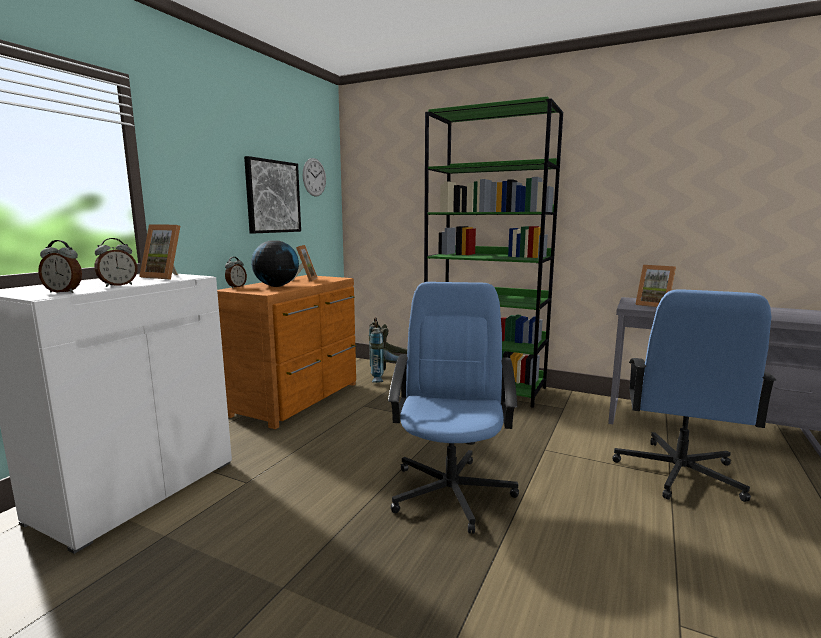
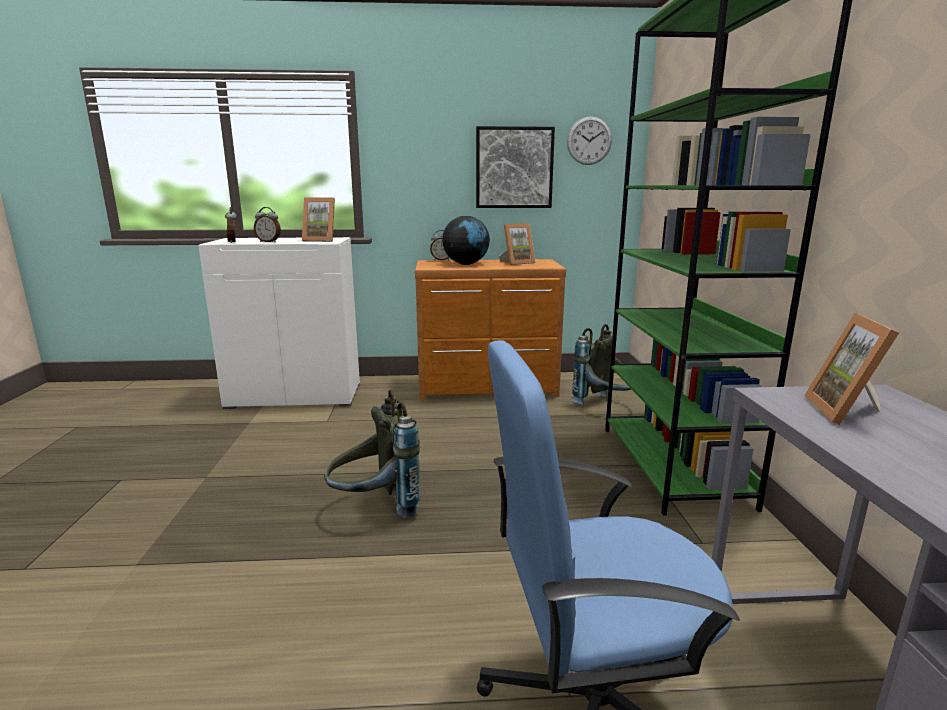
camera: 60 degrees right, 5 degrees up
picture frame [139,224,180,280] -> picture frame turned 75 degrees counterclockwise [302,198,335,242]
blue office chair [388,282,519,534] -> grey backpack [324,390,420,518]

